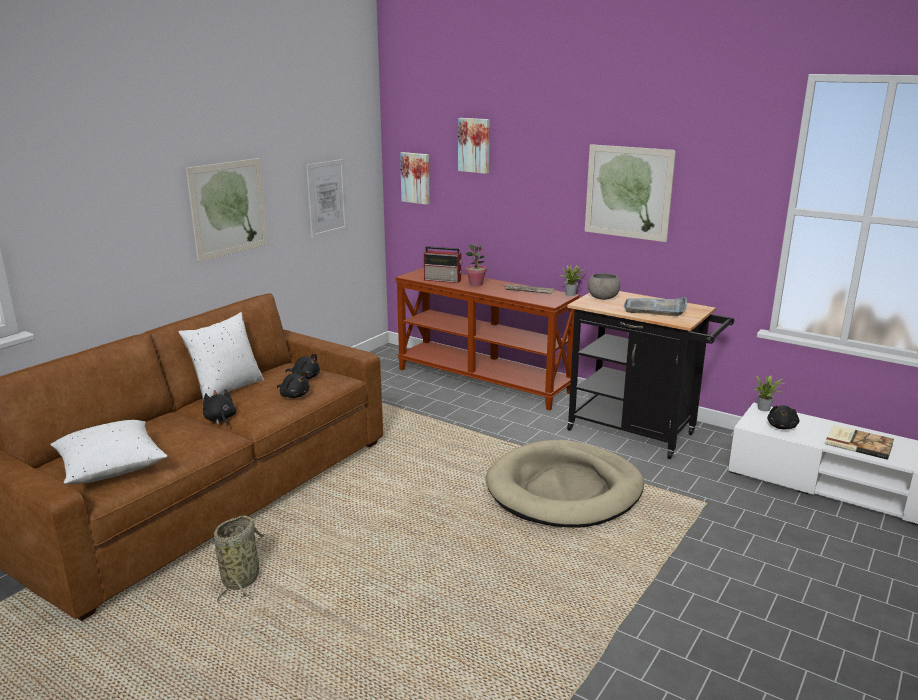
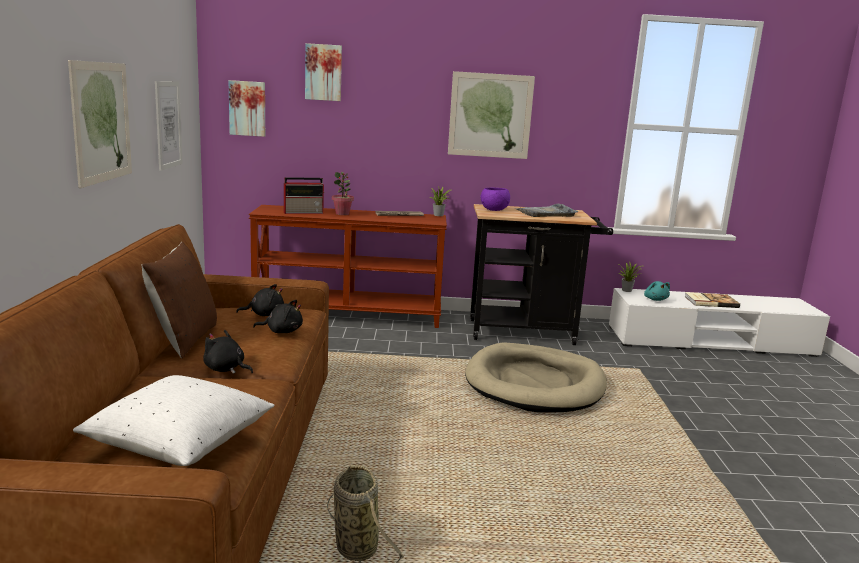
camera: 35 degrees left, 5 degrees down
white pillow [179,312,264,399] -> brown pillow [141,242,217,358]
grey bowl [587,273,620,300] -> purple bowl [480,188,510,211]
black plush toy [767,405,799,429] -> turquoise plush toy [644,281,670,301]

